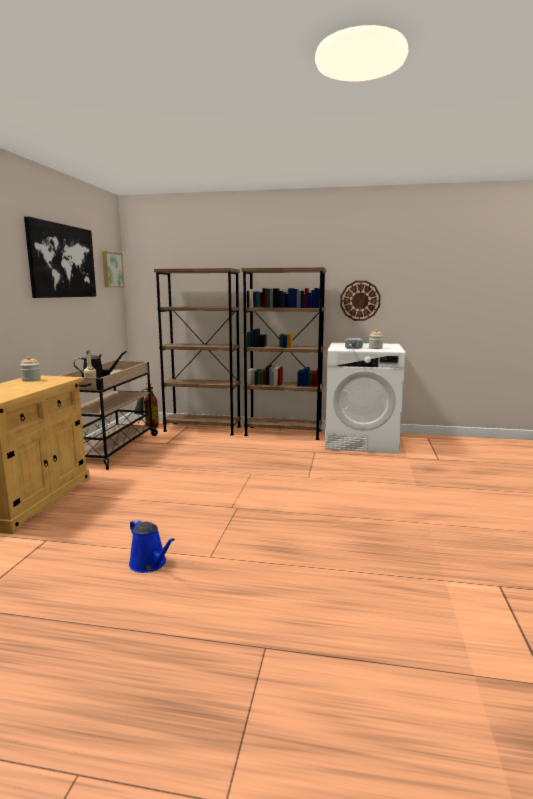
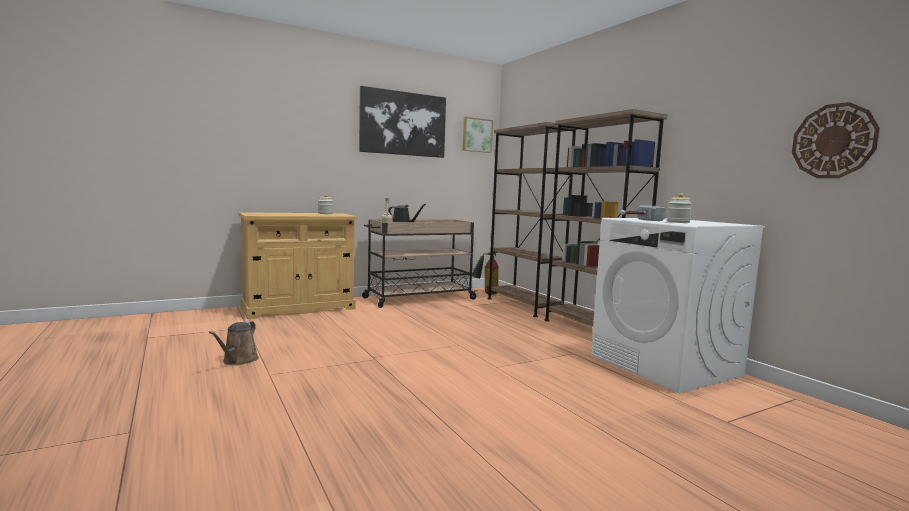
camera: 50 degrees right, 5 degrees down
blue watering can [129,519,175,573] -> brown watering can [209,321,259,365]
wall clock [340,281,381,321] -> wall clock moved to [792,102,880,178]

